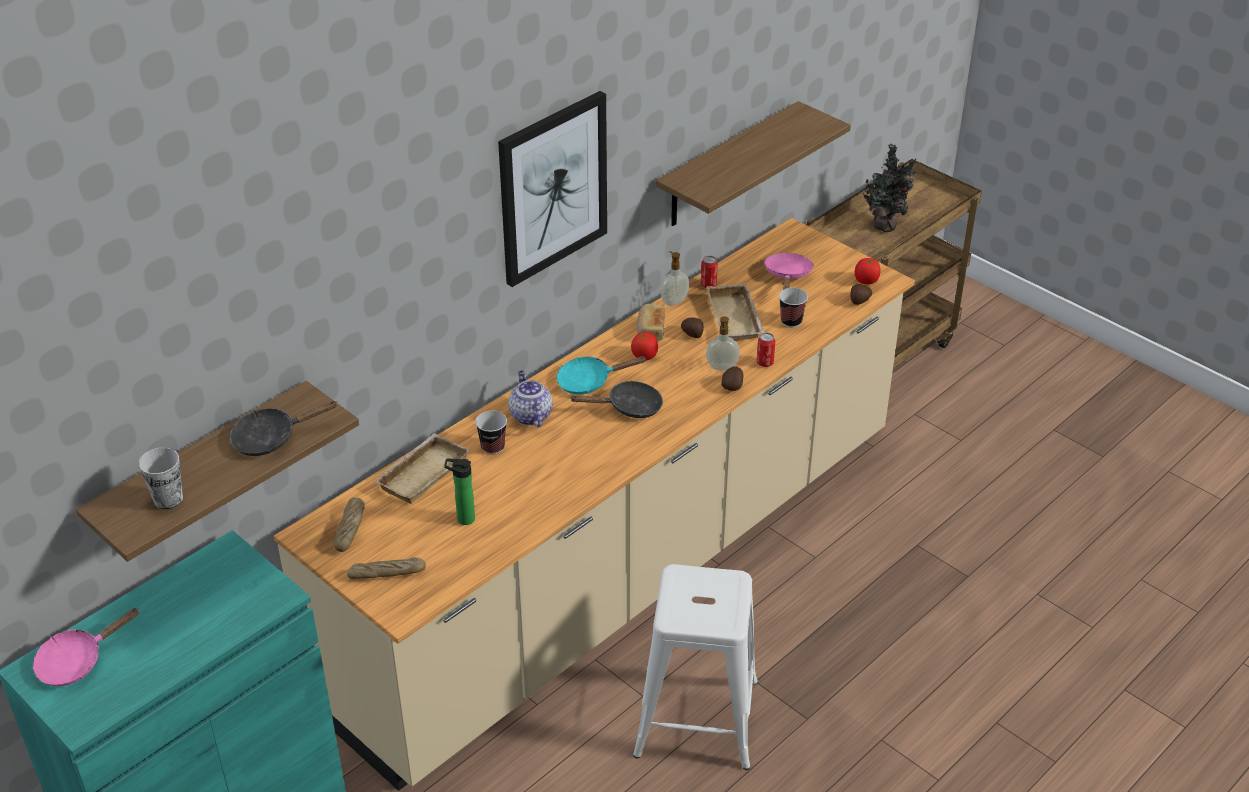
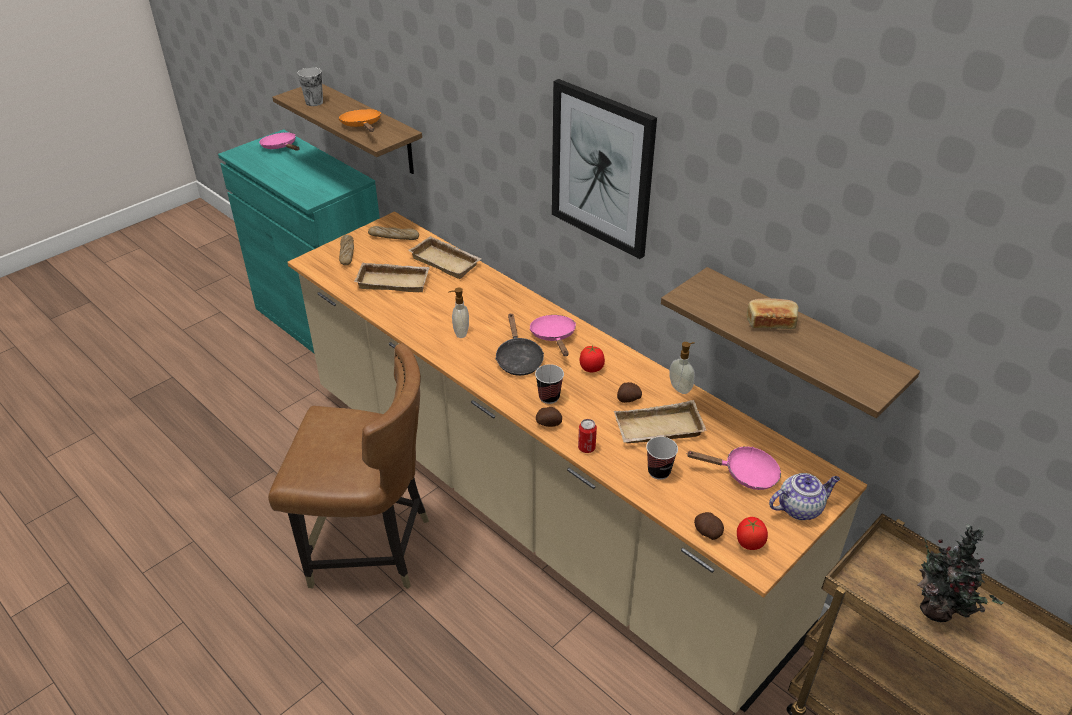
camera: 90 degrees right, 0 degrees up
black frying pan [230,401,338,456] -> orange frying pan [339,109,381,132]
bottle [444,458,475,525] -> beige tray [354,263,430,292]
cup [475,411,507,454] -> cup moved to [535,364,564,404]
teapot [508,370,553,427] -> teapot moved to [769,473,840,520]
turquoise frying pan [556,356,647,395] -> pink frying pan [530,315,576,356]
white stool [633,564,758,770] -> brown chair [268,343,429,589]
bread [637,304,665,341] -> bread moved to [747,298,798,329]
can [701,256,718,288] -> none
soap dispenser [706,316,740,370] -> soap dispenser moved to [448,288,469,338]

